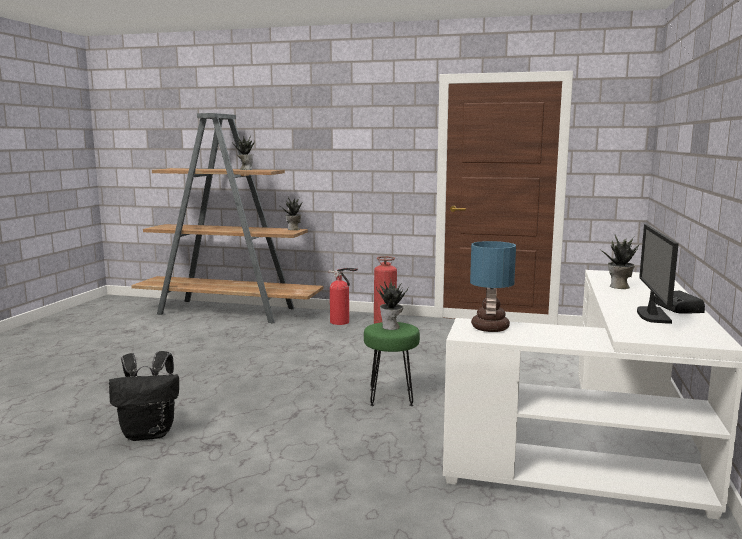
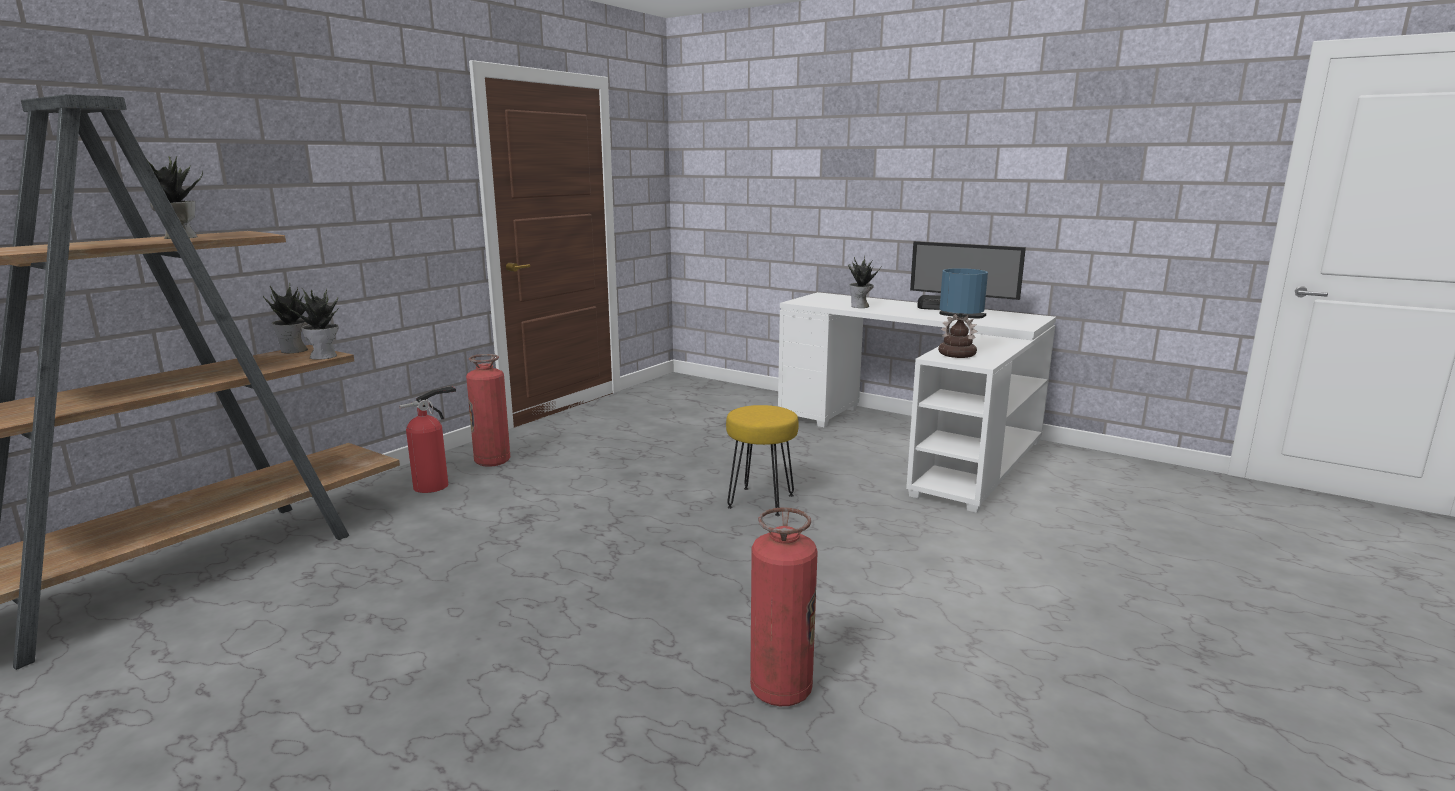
camera: 70 degrees left, 5 degrees up
black backpack [109,351,179,441] -> fire extinguisher [750,507,818,706]
green stool [364,322,420,406] -> yellow stool [726,405,799,516]
potted plant [376,278,408,330] -> potted plant moved to [286,288,338,360]

